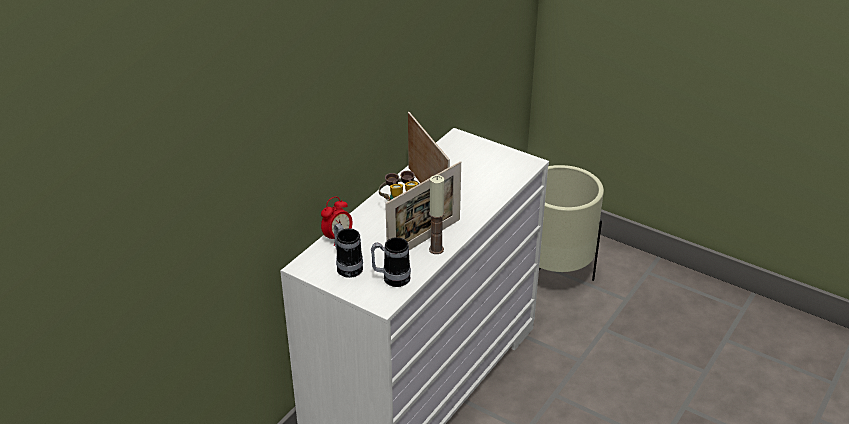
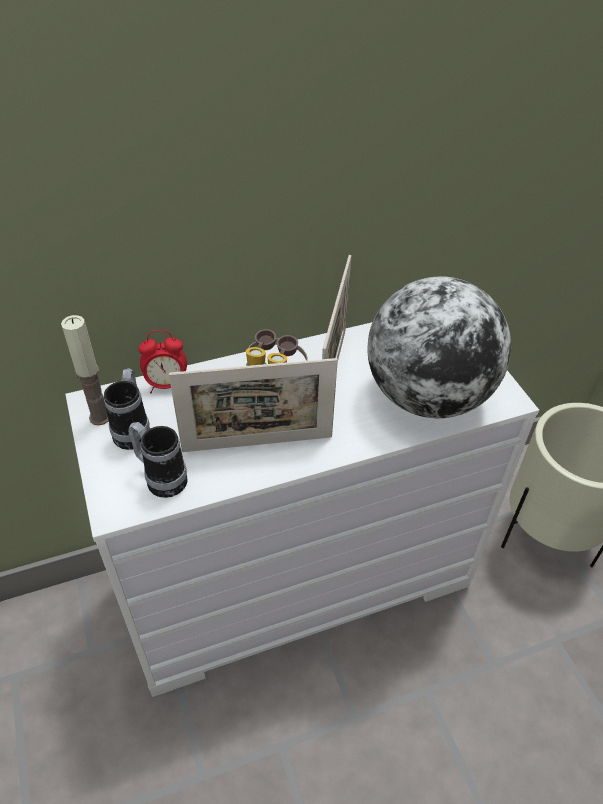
camera: 35 degrees right, 10 degrees up
candle [429,175,445,254] -> candle moved to [61,315,109,425]
none -> globe [367,276,511,418]

